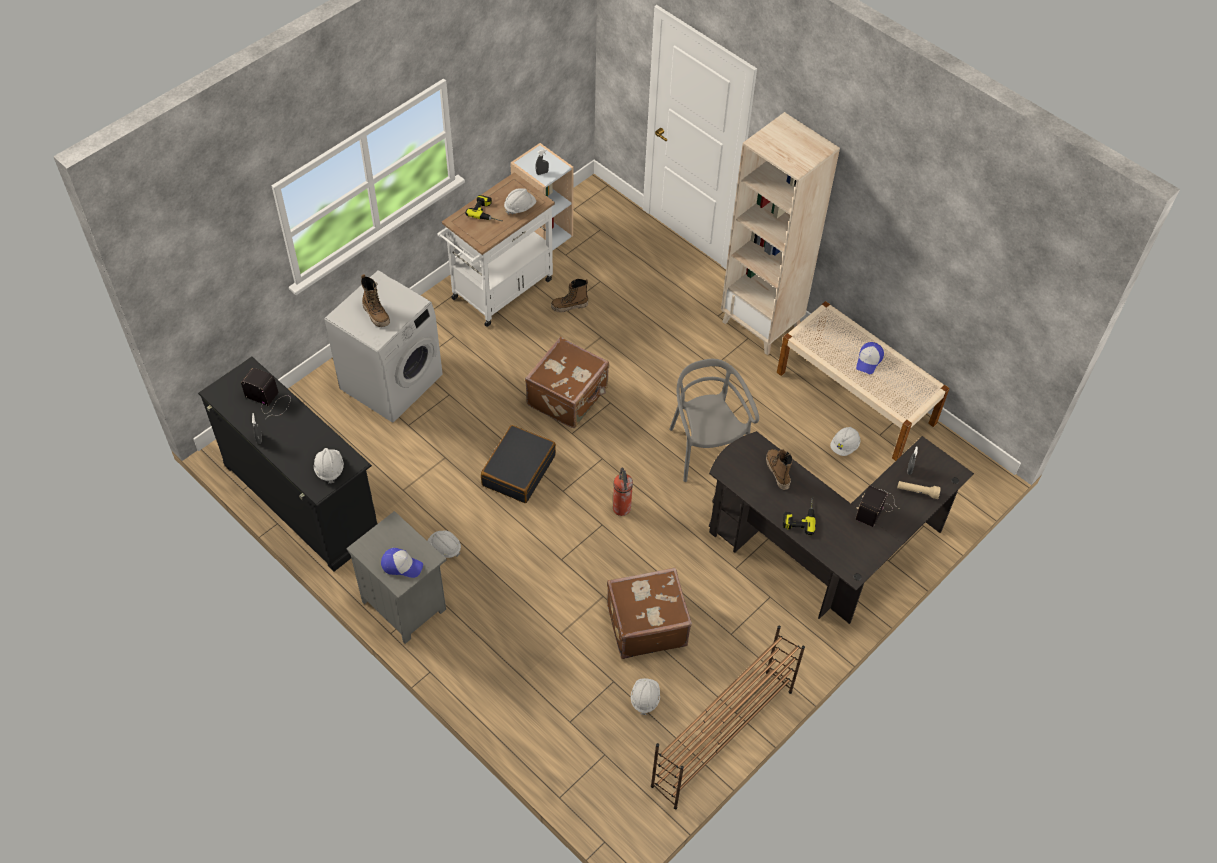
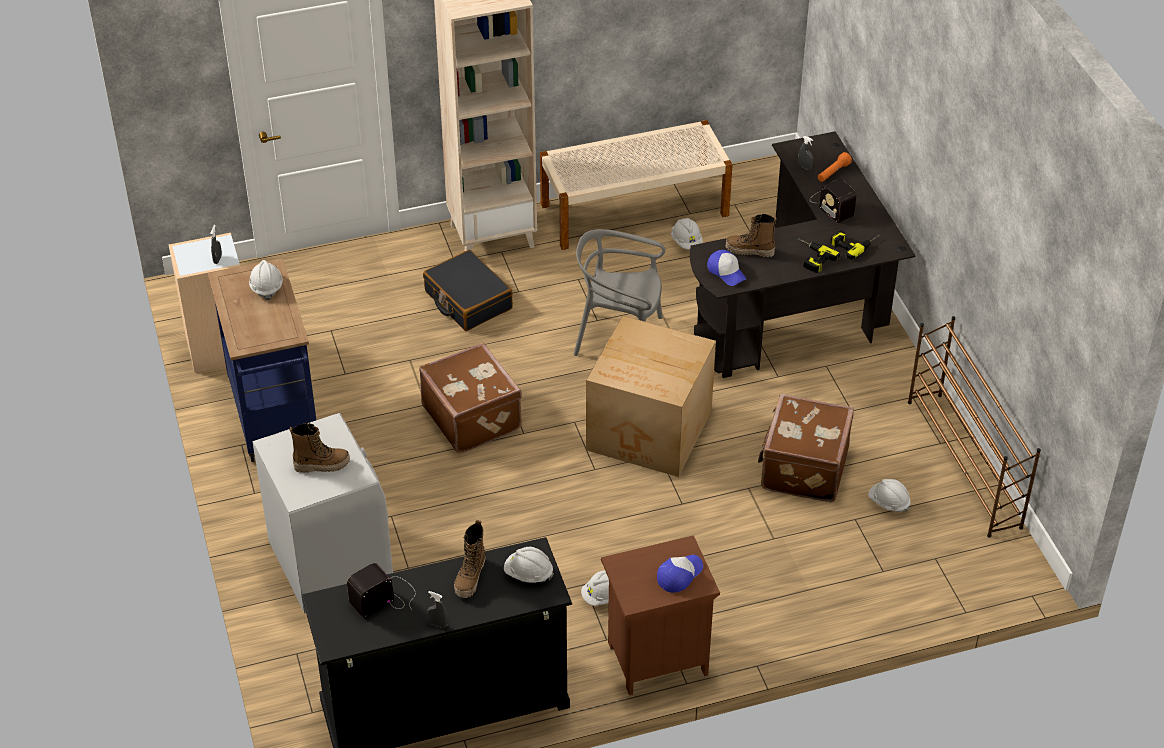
camera: 60 degrees left, 10 degrees down
grey nightstand [346,511,447,644] -> brown nightstand [601,535,720,695]
white cart [437,172,555,327] -> blue cart [208,258,316,462]
power drill [465,195,502,221] -> power drill moved to [831,230,880,260]
black suitcase [481,425,556,503] -> black suitcase moved to [423,250,513,331]
boot [551,279,588,312] -> boot moved to [454,520,486,598]
fire extinguisher [613,467,633,516] -> cardboard box [586,316,716,477]
cap [856,342,884,374] -> cap moved to [707,250,746,286]
beige flashlight [898,481,941,499] -> orange flashlight [818,152,852,182]

